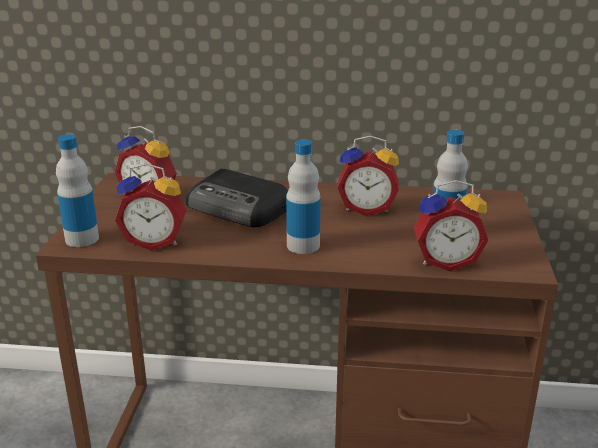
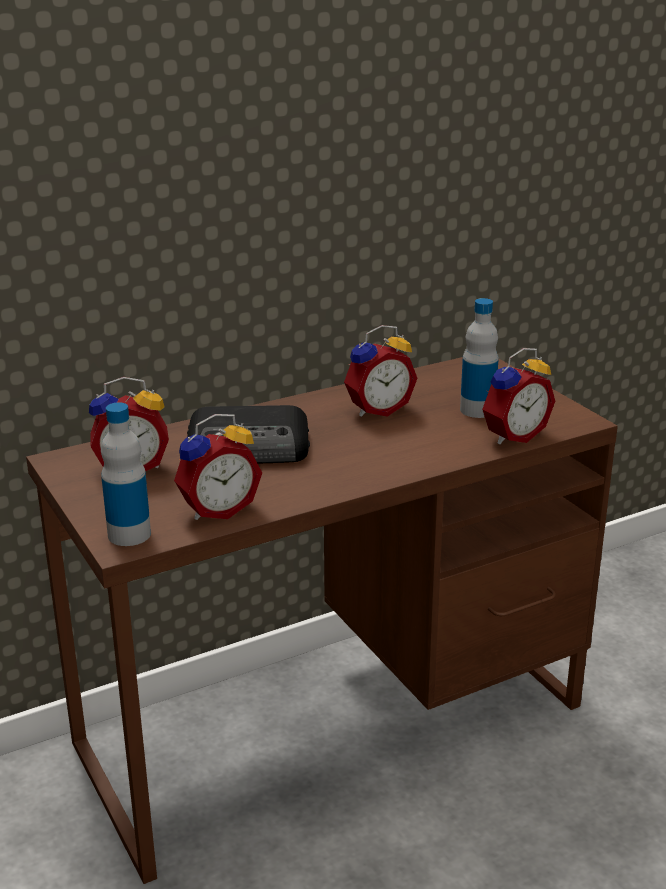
camera: 35 degrees left, 0 degrees up
bottle [286,139,321,254] -> none

